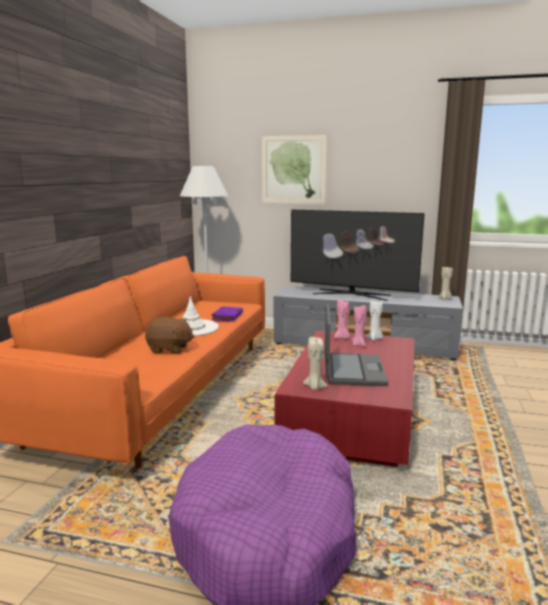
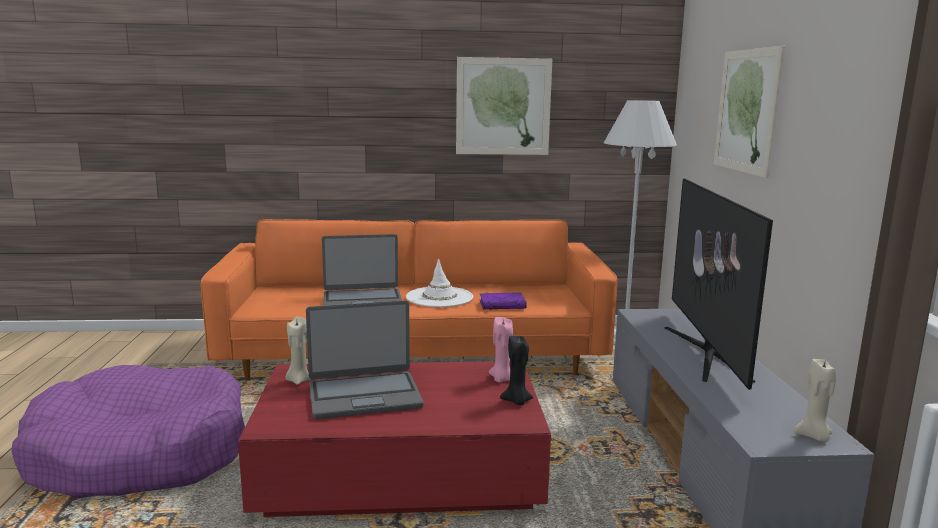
camera: 70 degrees right, 0 degrees up
brown plush toy [145,317,194,354] -> laptop [322,234,402,306]
pink candle [351,304,367,346] -> none
white candle [367,299,383,340] -> black candle [500,336,533,405]
none -> picture [456,57,552,155]

